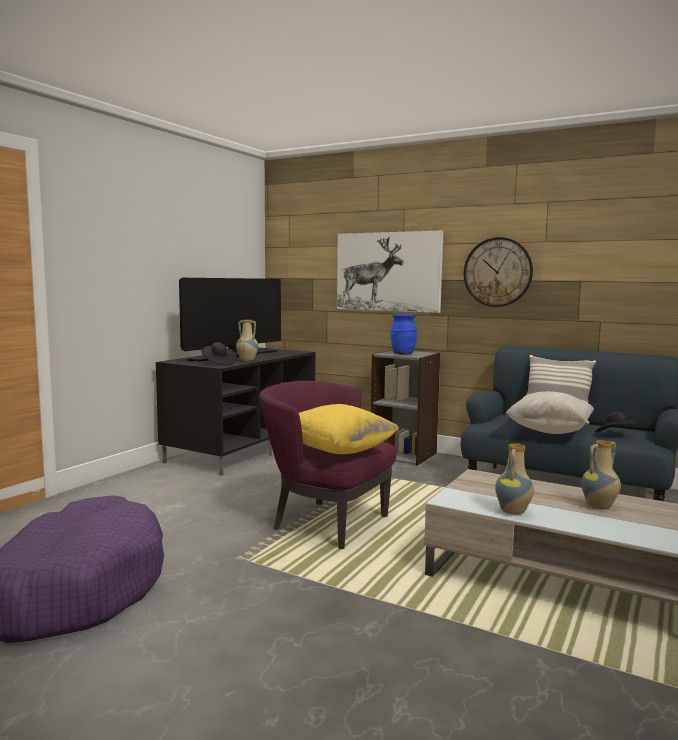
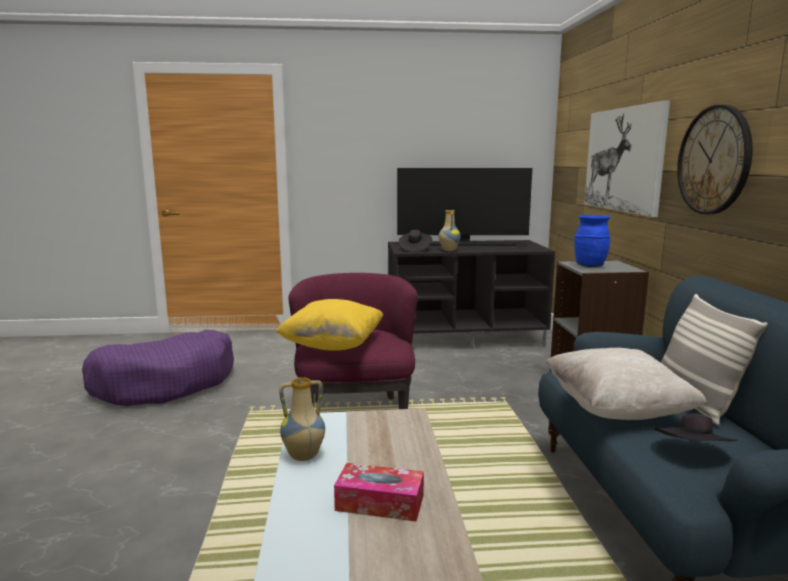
camera: 55 degrees right, 5 degrees up
vase [581,440,621,510] -> tissue box [334,463,424,522]

